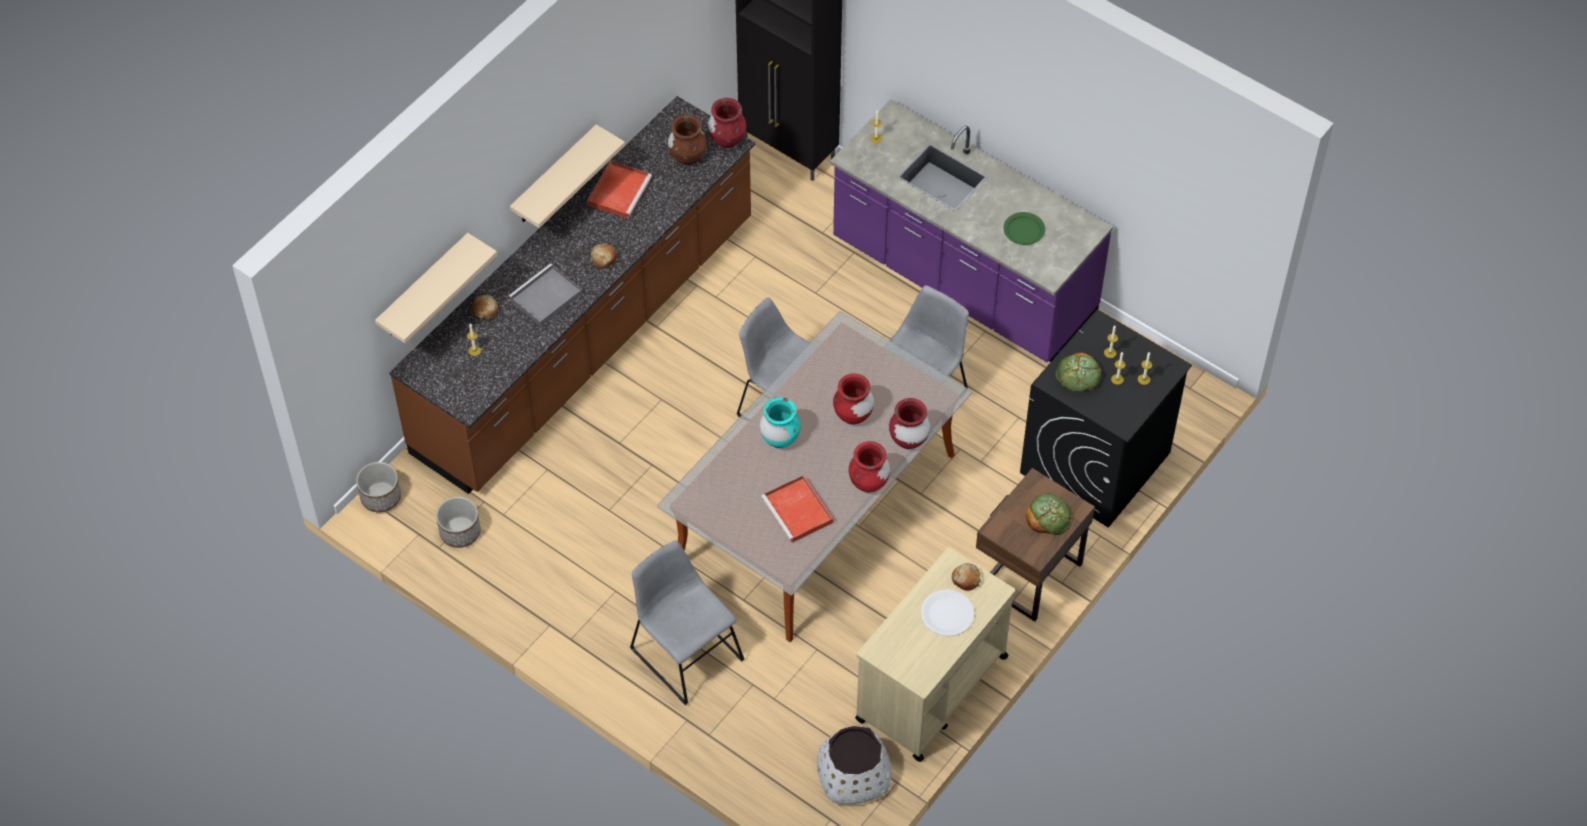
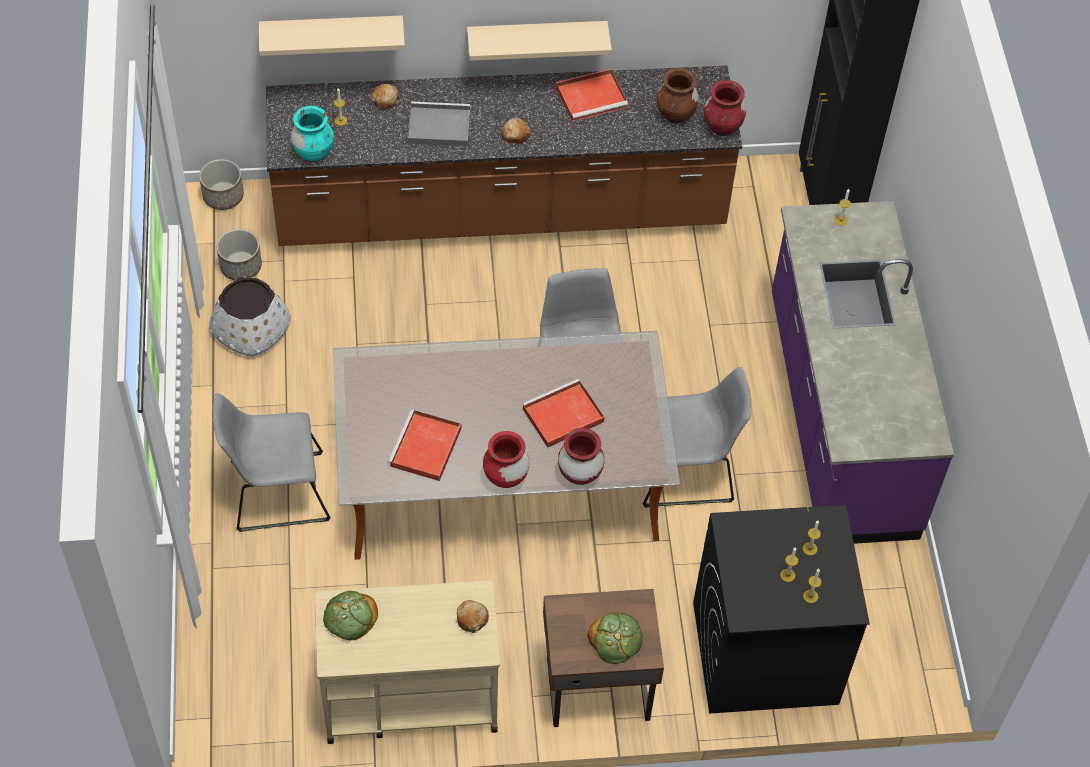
camera: 45 degrees right, 0 degrees up
grey chair [630,540,745,705] -> grey chair turned 105 degrees counterclockwise [213,393,331,532]
turquoise vase [759,397,801,448] -> turquoise vase moved to [291,106,334,162]
white planter [817,726,892,805] -> white planter moved to [209,277,291,357]
red vase [833,373,874,424] -> red tray [522,379,605,447]
white plate [921,589,974,636] -> none
green plate [1004,212,1045,245] -> none
bread [1055,352,1102,392] -> bread moved to [323,591,378,640]

